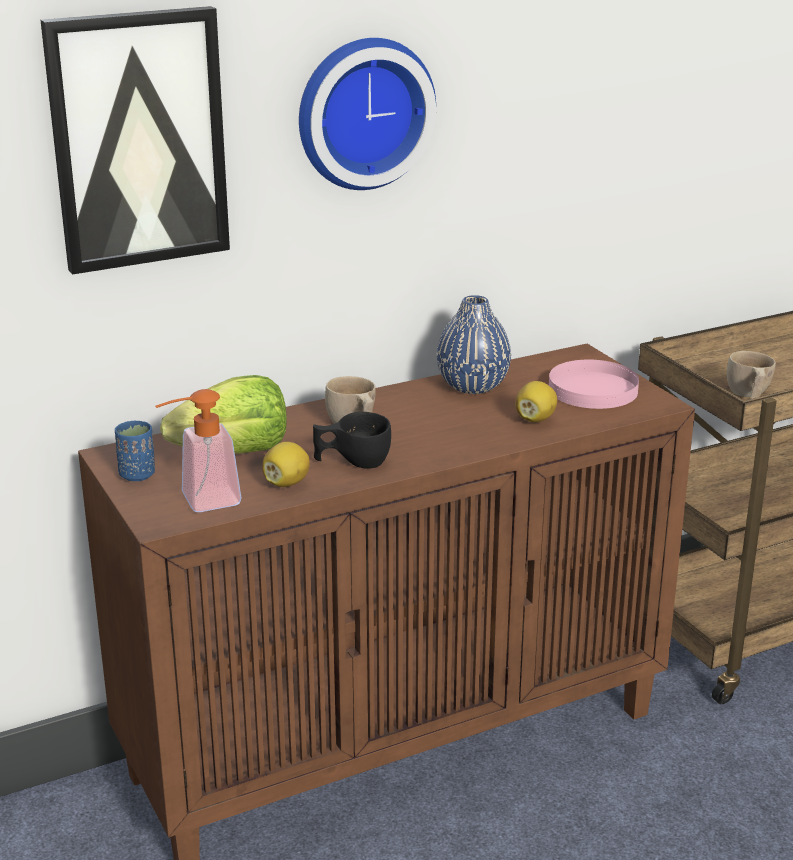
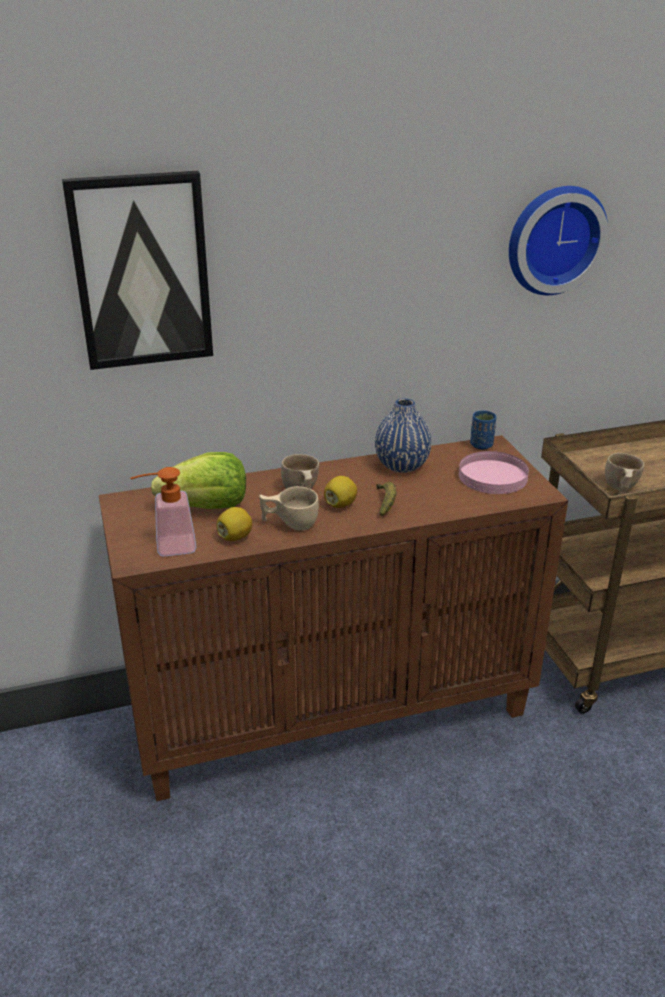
camera: 10 degrees right, 5 degrees up
blue cup [115,421,155,481] -> blue cup moved to [470,411,496,449]
wall clock [299,38,436,190] -> wall clock moved to [509,186,608,295]
black cup [313,412,391,469] -> beige cup [259,486,319,531]
lemon [515,381,557,422] -> lemon moved to [324,476,357,508]
none -> banana [376,482,396,516]

